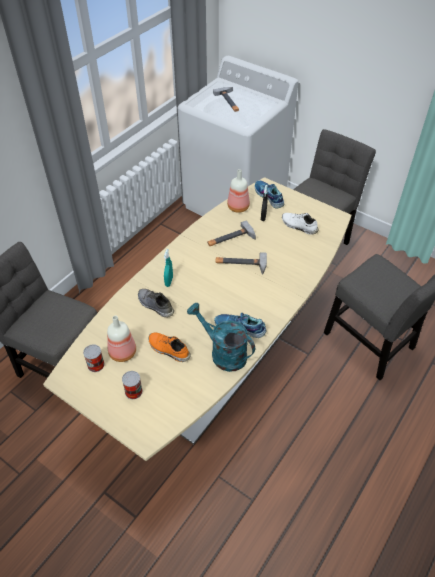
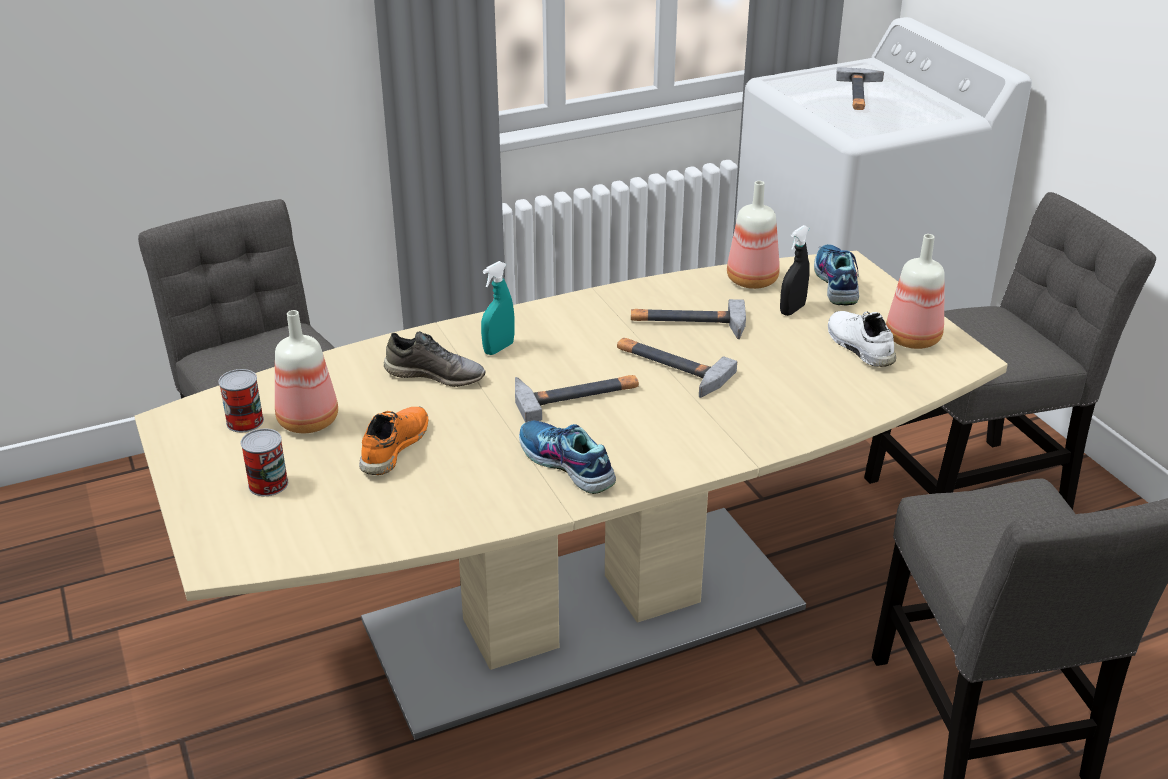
camera: 30 degrees right, 15 degrees down
grey shoe [138,289,174,317] -> grey shoe turned 120 degrees clockwise [384,331,486,387]
orange shoe [148,333,191,362] -> orange shoe turned 45 degrees clockwise [359,407,428,475]
turquoise watering can [187,303,255,372] -> none
none -> hammer [515,375,639,423]
none -> bottle [886,234,945,349]

